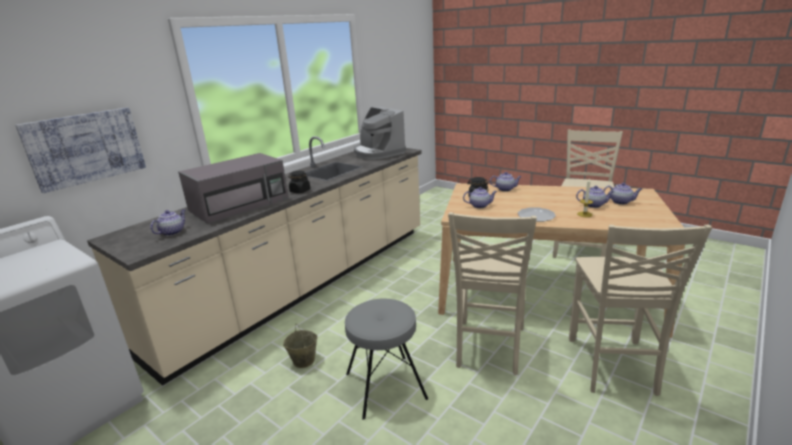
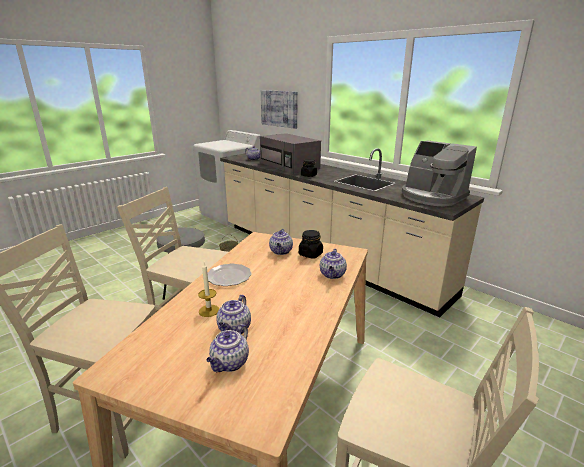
camera: 95 degrees right, 0 degrees up
coffee machine [354,107,406,160] -> coffee machine turned 105 degrees counterclockwise [402,141,477,207]

